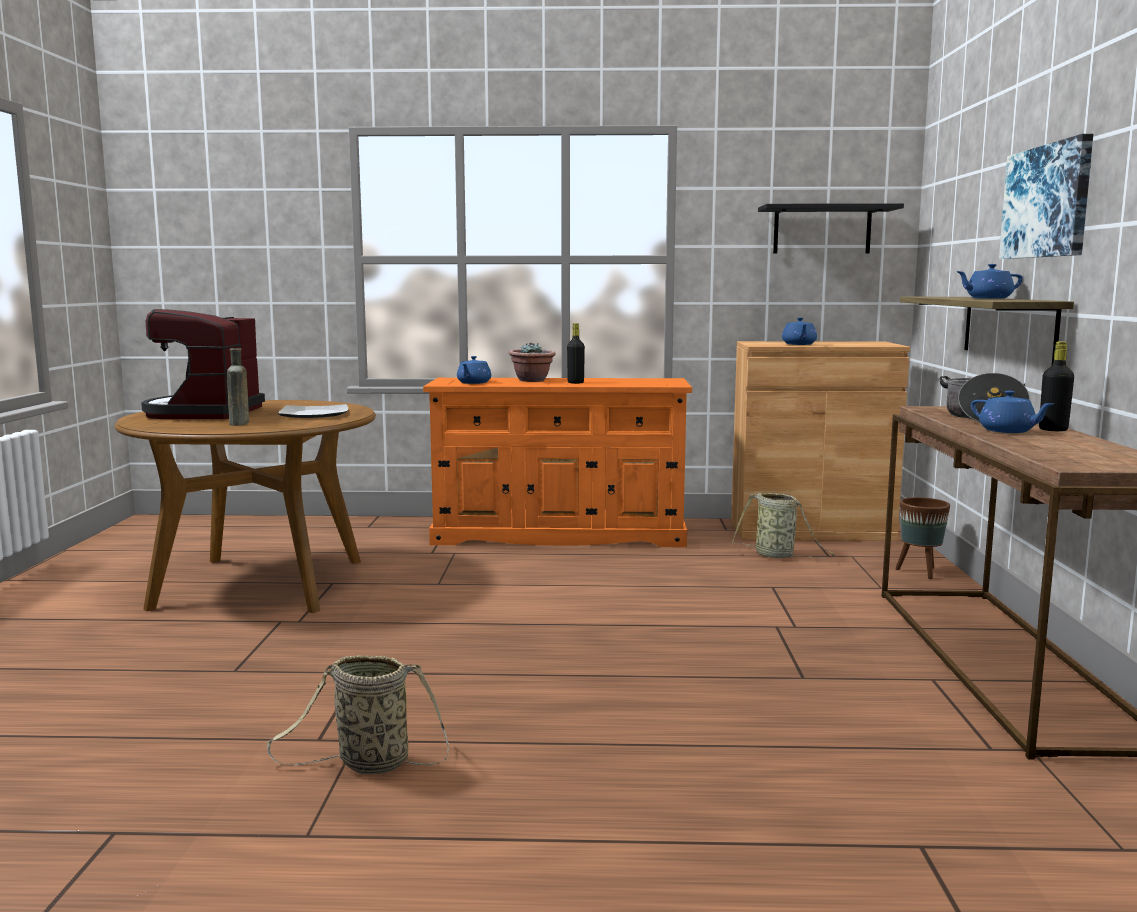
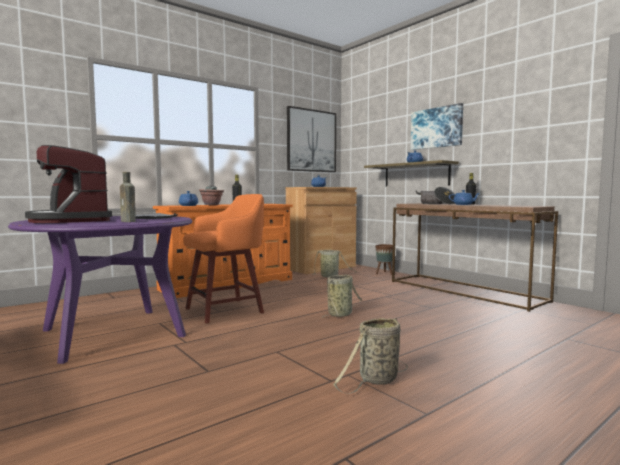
camera: 40 degrees left, 5 degrees down
brown dining table [115,400,376,613] -> purple dining table [8,216,192,364]
black shelf [758,203,904,254] -> picture [287,106,336,172]
none -> orange stool [183,194,264,324]
none -> basket [322,275,362,318]

